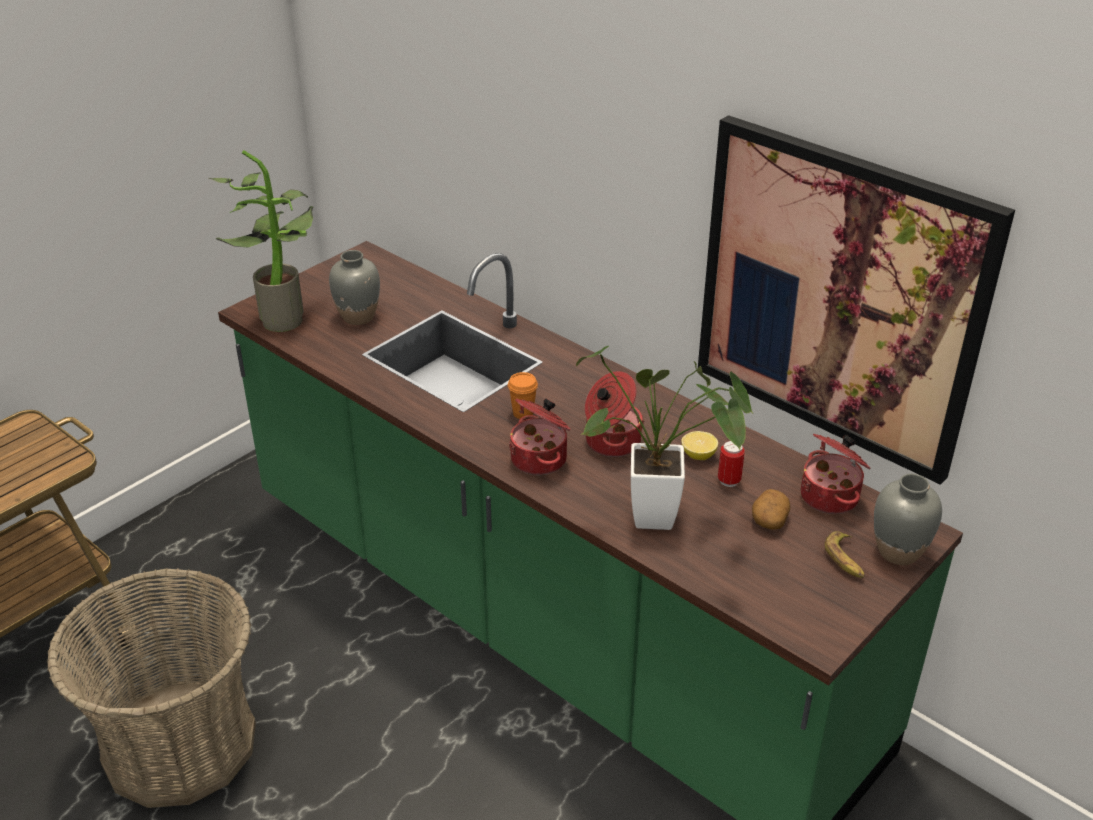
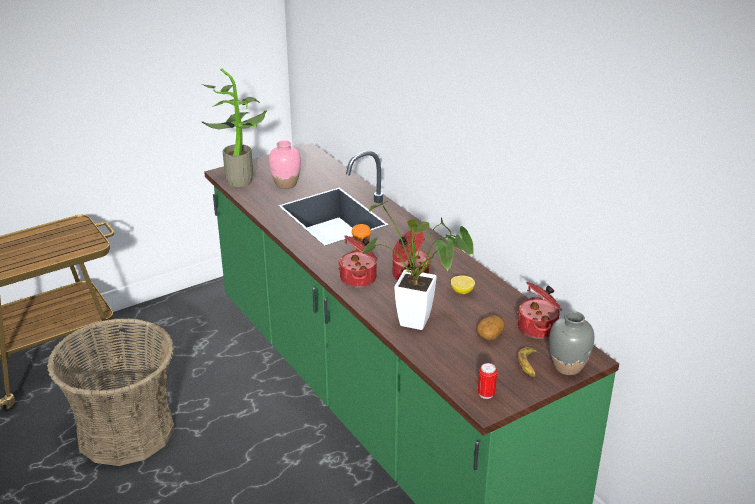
camera: 15 degrees right, 5 degrees down
grey vase [329,250,380,325] -> pink vase [269,140,301,189]
picture [698,115,1015,485] -> none
can [718,440,745,487] -> can moved to [478,363,497,399]

